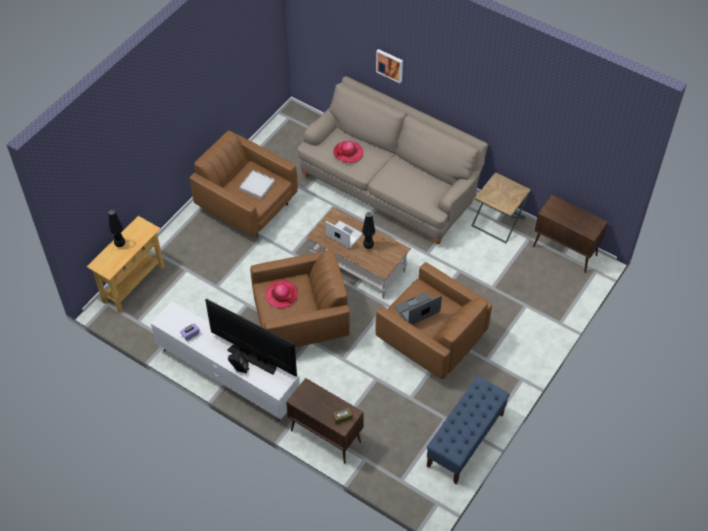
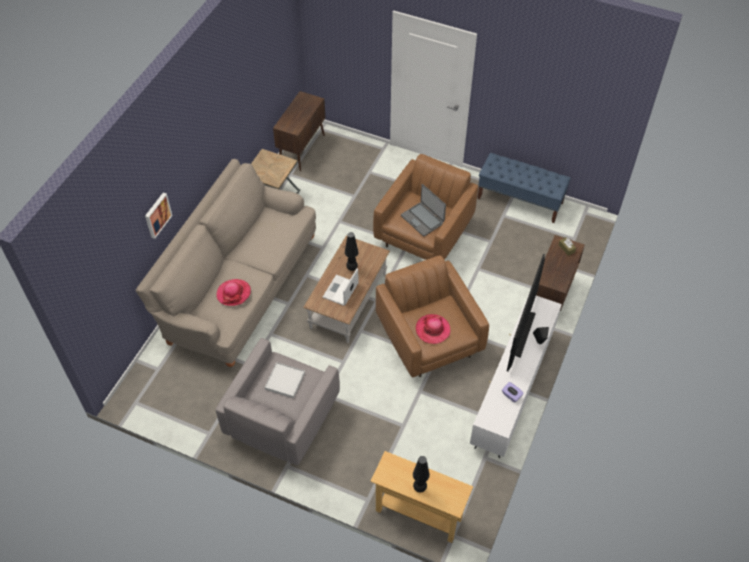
camera: 100 degrees left, 0 degrees up
brown armchair [190,131,298,237] -> grey armchair [215,338,340,465]

